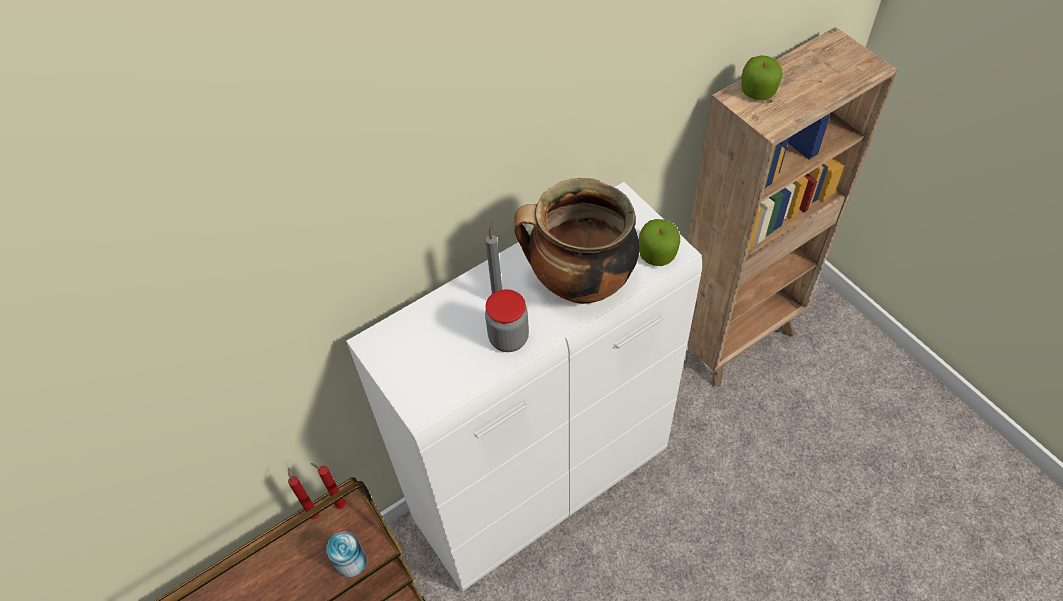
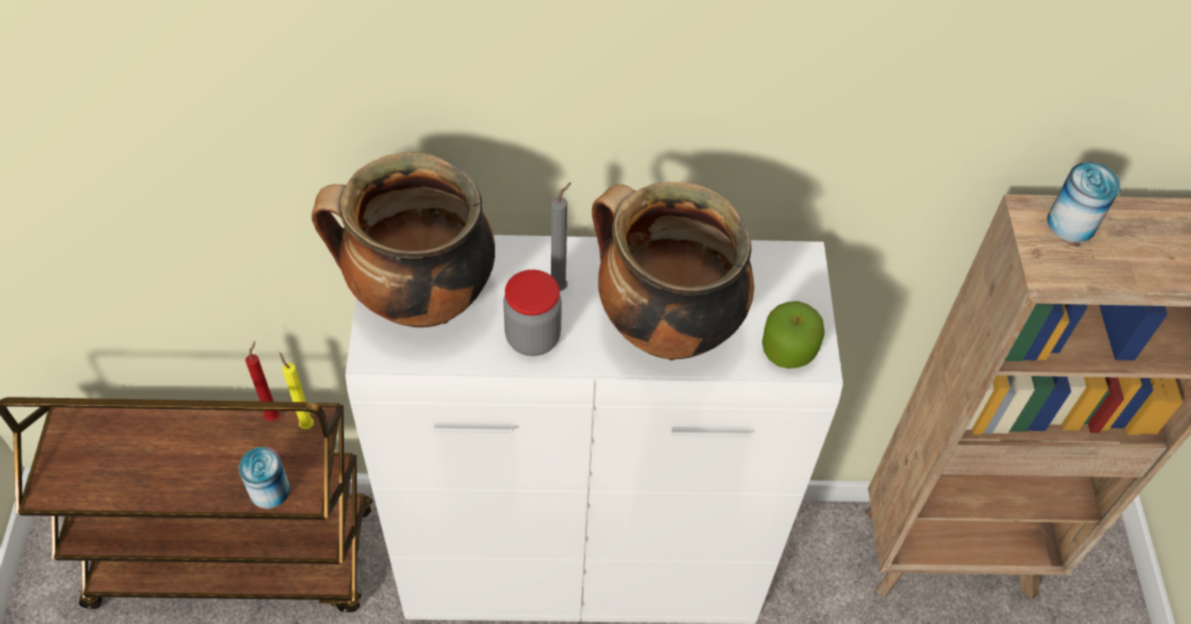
camera: 30 degrees right, 0 degrees up
red candle [311,463,346,509] -> yellow candle [279,352,314,430]
apple [741,55,783,100] -> can [1047,162,1121,243]
none -> cooking pot [312,152,495,328]

